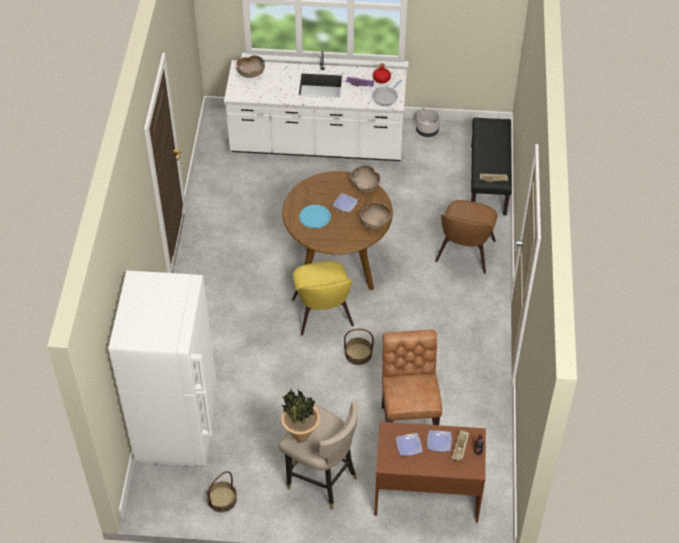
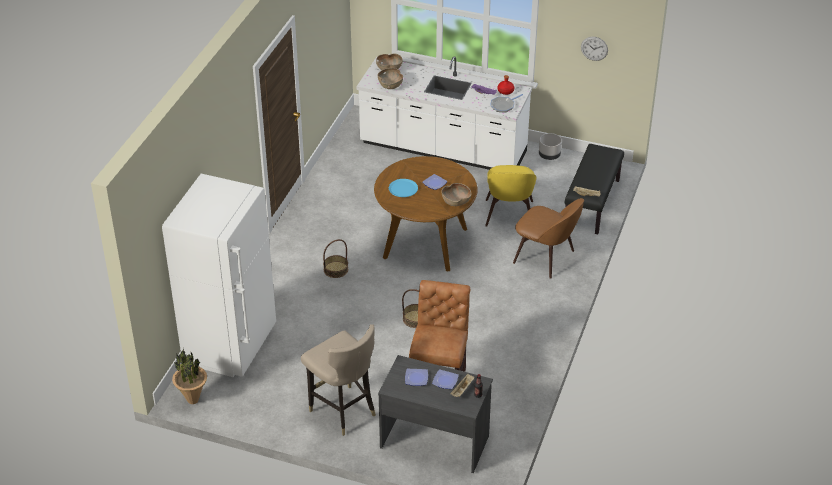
camera: 15 degrees right, 10 degrees down
basket [207,471,237,513] -> basket moved to [323,239,348,278]
potted plant [281,389,320,443] -> potted plant moved to [172,348,207,404]
yellow chair [292,261,354,335] -> yellow chair moved to [485,165,536,227]
brown bowl [350,165,380,193] -> brown bowl moved to [378,68,403,89]
brown desk [374,422,486,523] -> grey desk [378,355,493,473]
brown chair [435,200,498,274] -> brown chair turned 90 degrees counterclockwise [513,198,584,279]
none -> wall clock [581,37,608,61]

